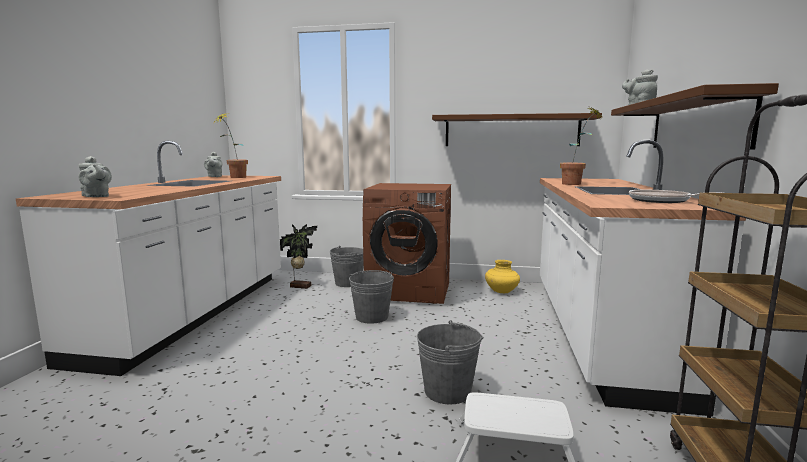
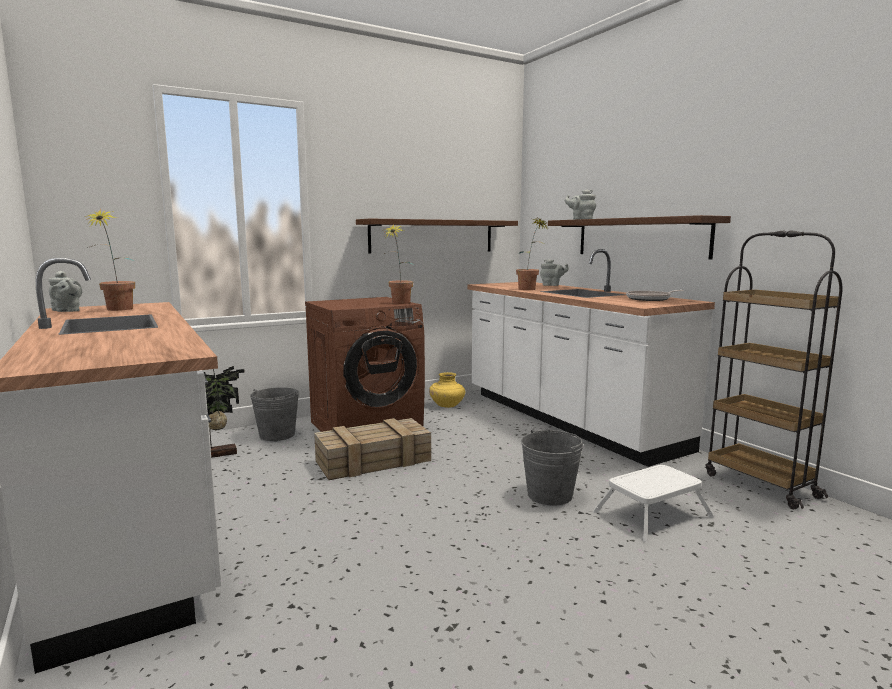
camera: 40 degrees left, 0 degrees up
grey teapot [78,156,112,197] -> grey teapot moved to [540,259,569,286]
grey bucket [349,270,394,324] -> crate [314,418,431,480]
none -> potted plant [384,225,414,304]

